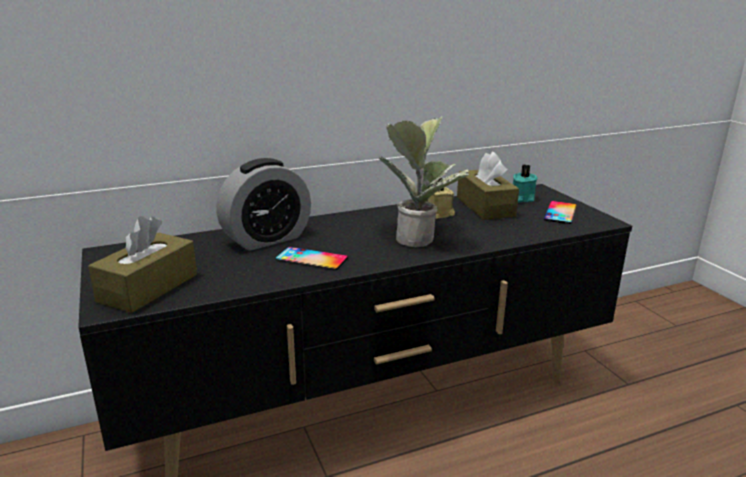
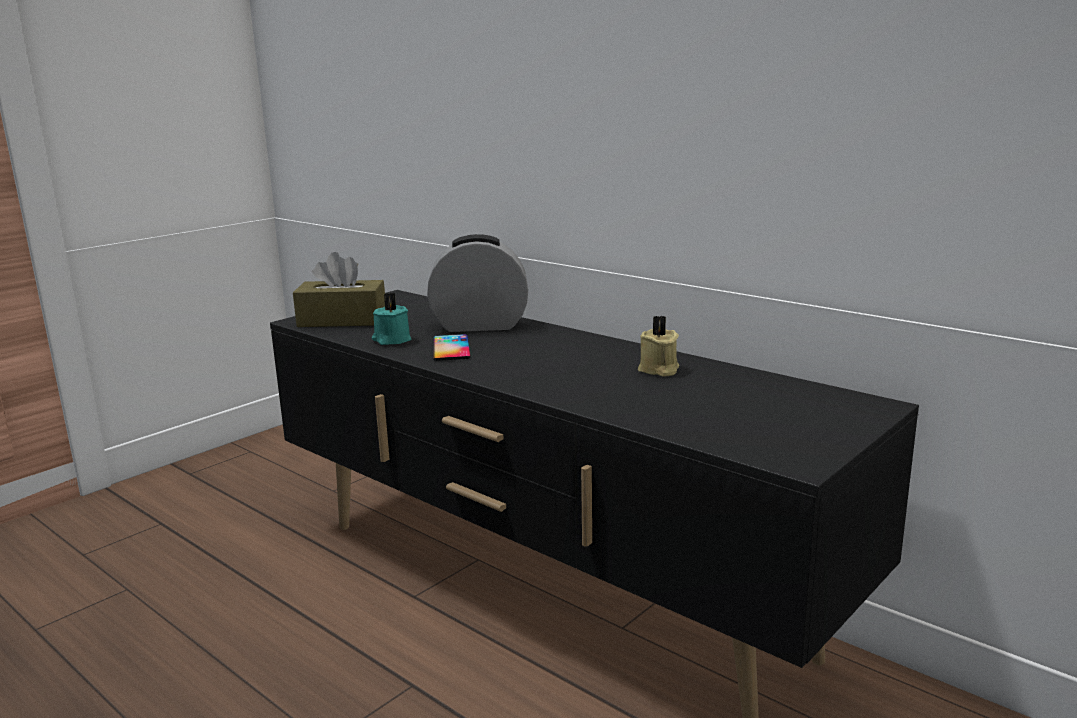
camera: 65 degrees right, 5 degrees down
alarm clock [216,158,311,251] -> alarm clock turned 150 degrees clockwise [427,234,528,332]
potted plant [379,116,469,247] -> none
brown tissue box [457,151,519,220] -> none
turquoise candle [513,164,538,203] -> turquoise candle moved to [372,293,411,345]
phone [544,201,577,224] -> none

